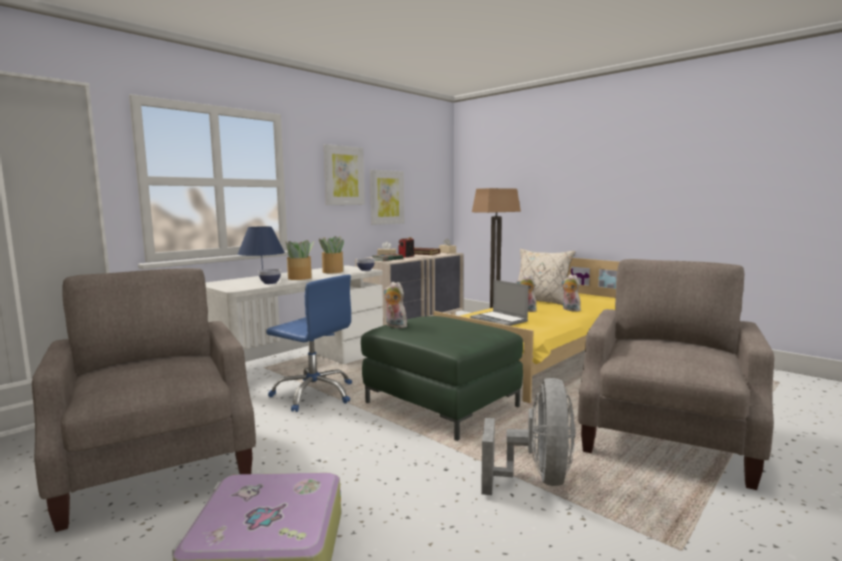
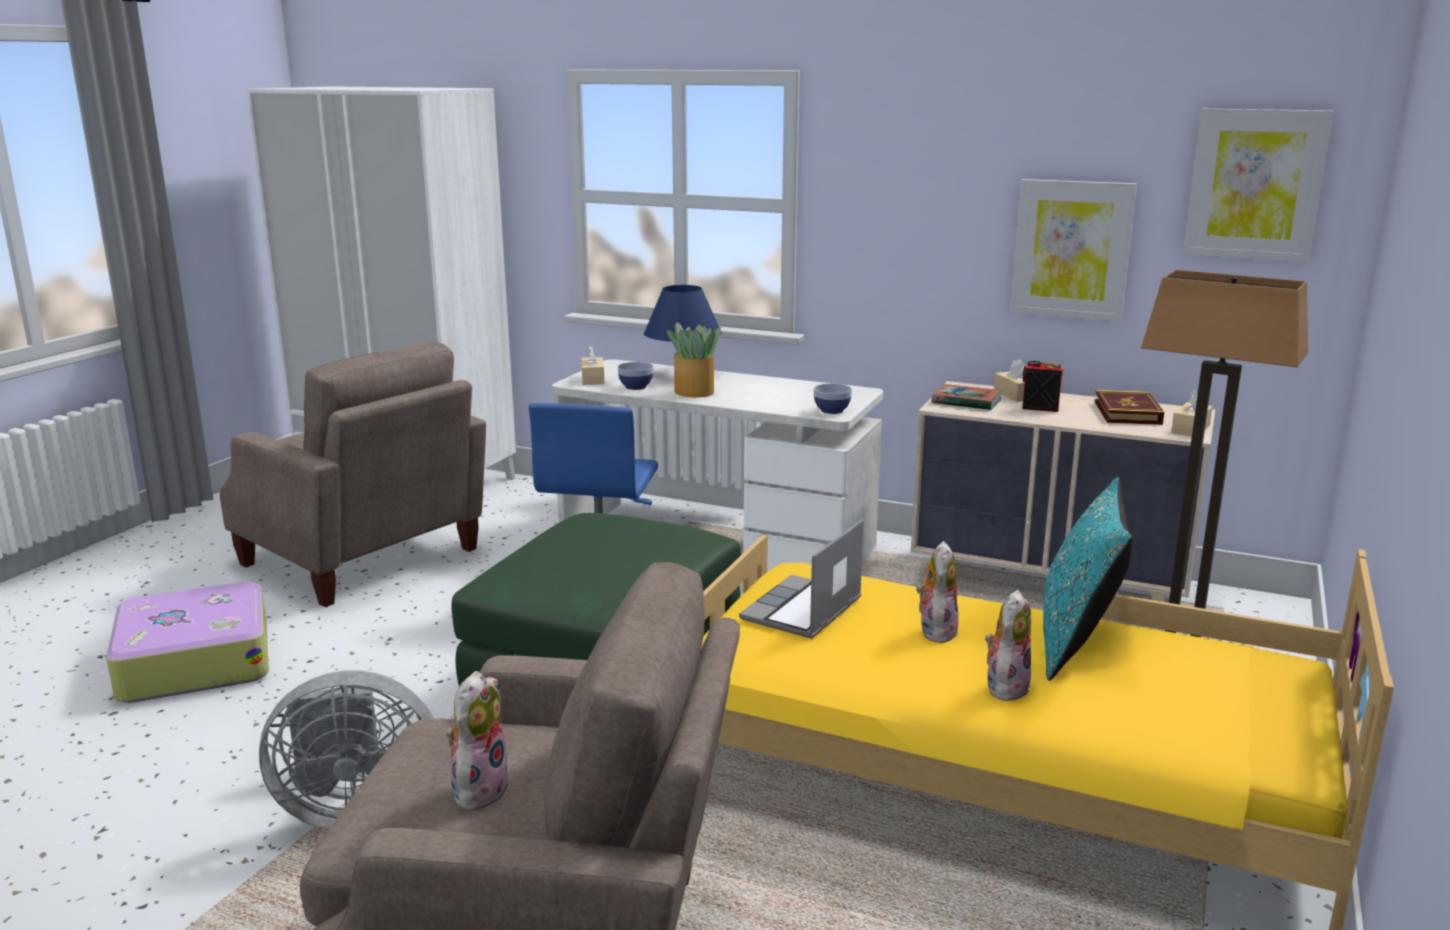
camera: 70 degrees right, 10 degrees up
beige armchair [32,268,256,532] -> beige armchair turned 90 degrees clockwise [220,342,486,607]
potted plant [319,236,344,273] -> none
picture [324,144,365,205] -> picture moved to [1183,109,1333,262]
plush toy [384,282,407,328] -> plush toy moved to [446,671,510,811]
beige pillow [518,249,576,305] -> turquoise pillow [1043,477,1133,681]
none -> beige tissue box [581,346,604,385]

